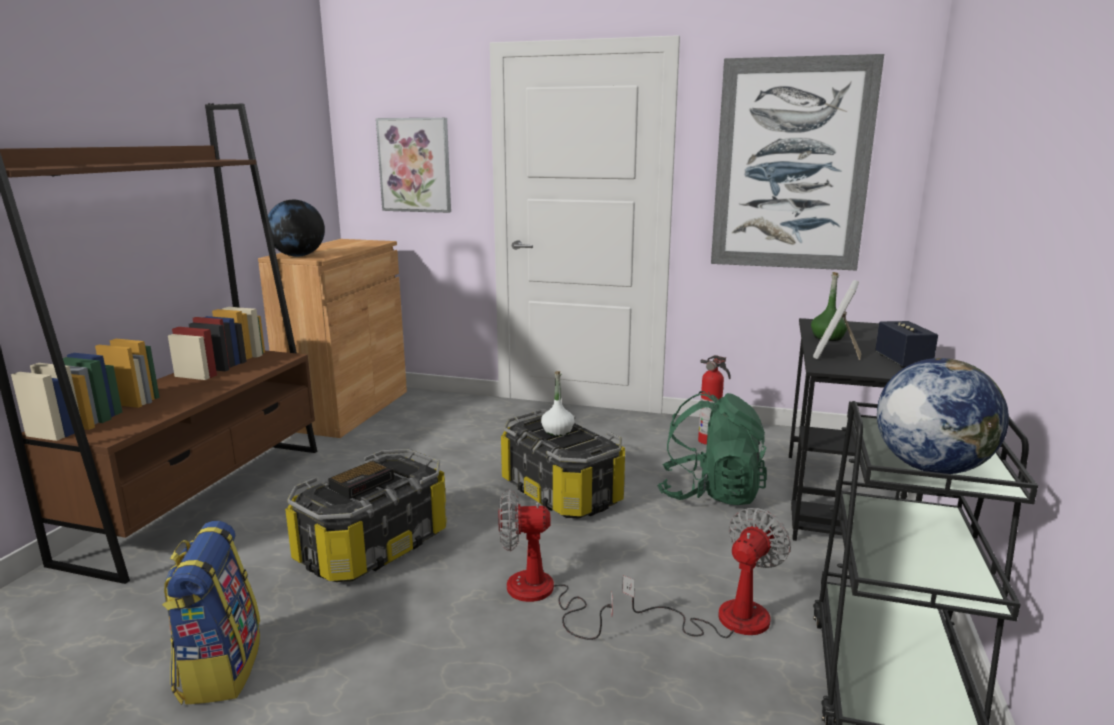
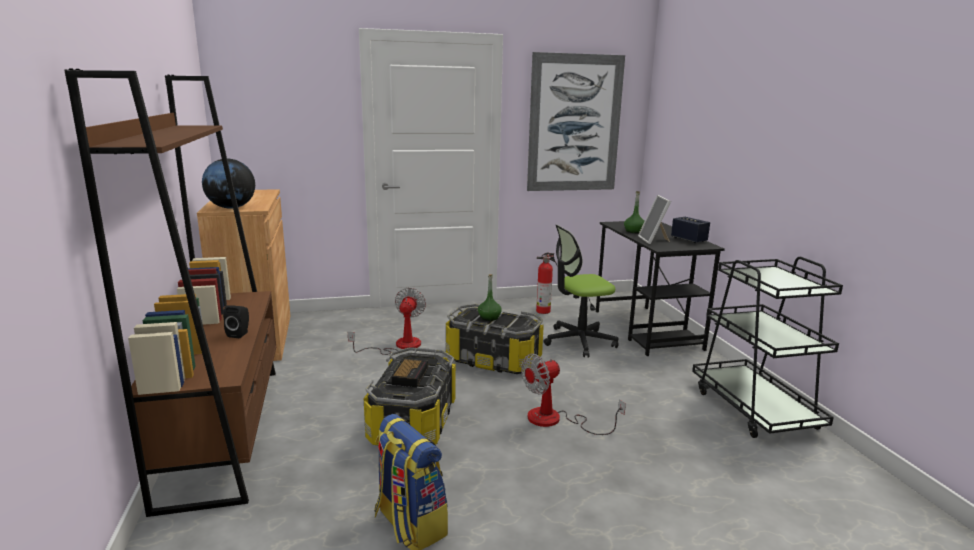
camera: 30 degrees left, 0 degrees up
picture [376,118,451,213] -> none
white bottle [541,371,574,436] -> green bottle [478,274,502,321]
fan [622,508,791,638] -> fan moved to [348,287,426,355]
green backpack [657,391,767,505] -> office chair [543,225,619,357]
globe [877,358,1009,474] -> none
none -> black speaker [223,305,249,338]

